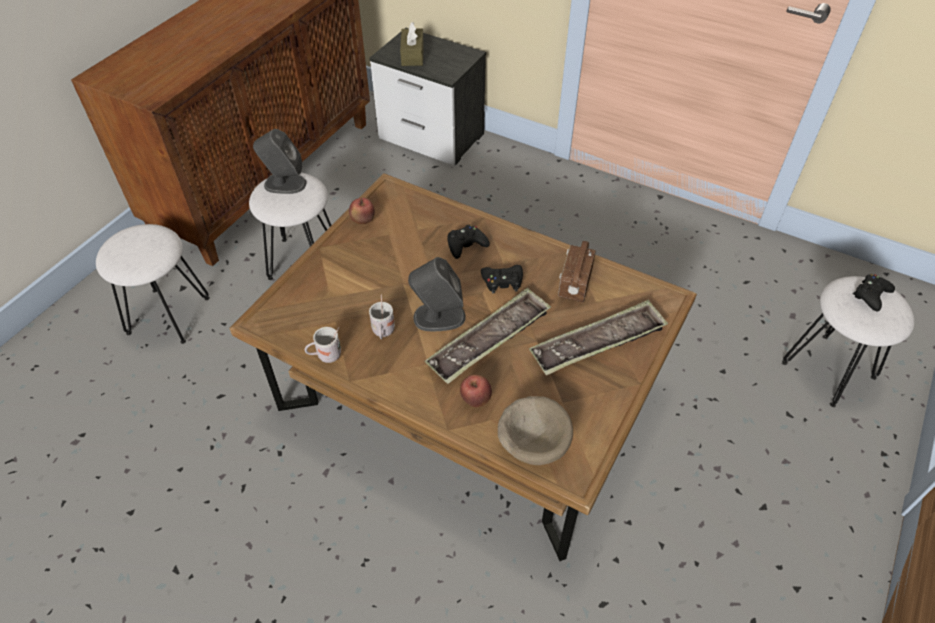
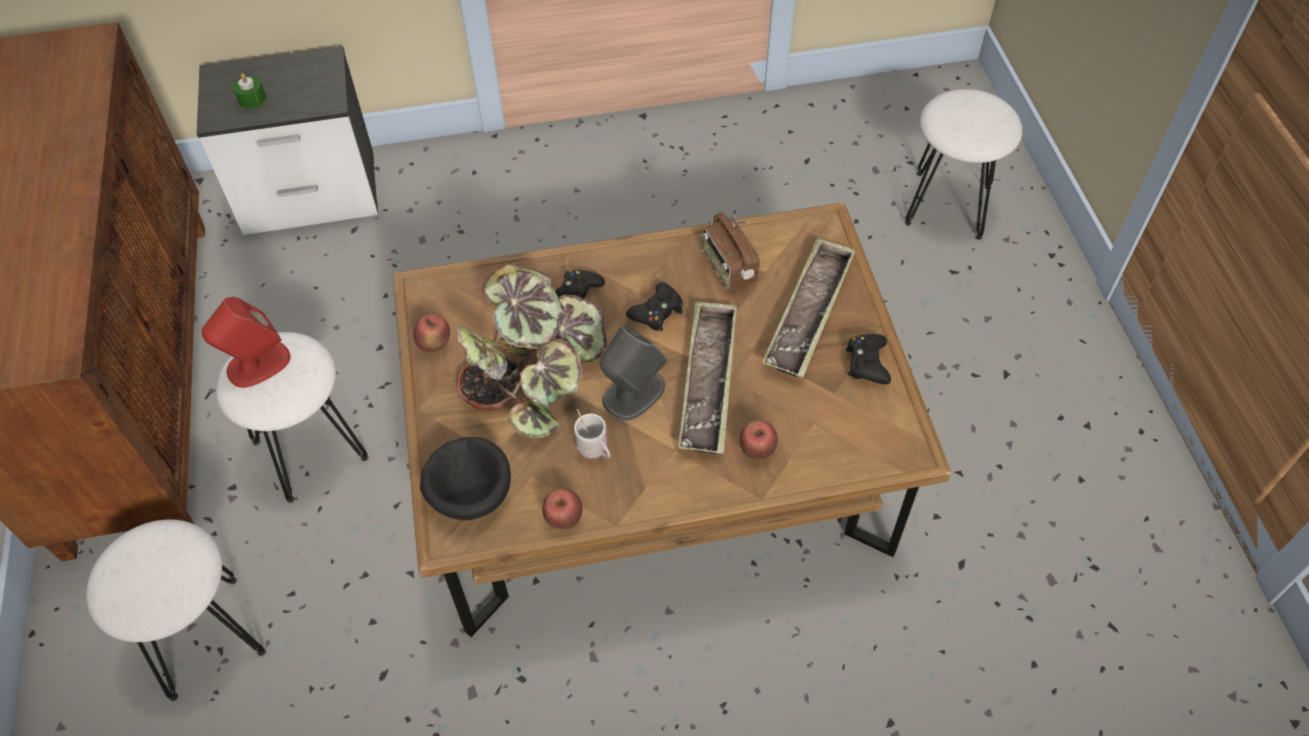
camera: 40 degrees left, 5 degrees up
grey speaker [253,129,307,194] -> red speaker [202,297,290,388]
white mug [305,327,341,363] -> apple [542,488,583,529]
brown tissue box [400,22,424,66] -> green candle [233,73,266,109]
beige bowl [498,396,573,465] -> none
black game controller [853,274,895,312] -> black game controller moved to [846,334,891,384]
none -> black bowl [420,437,511,520]
none -> potted plant [457,263,607,438]

